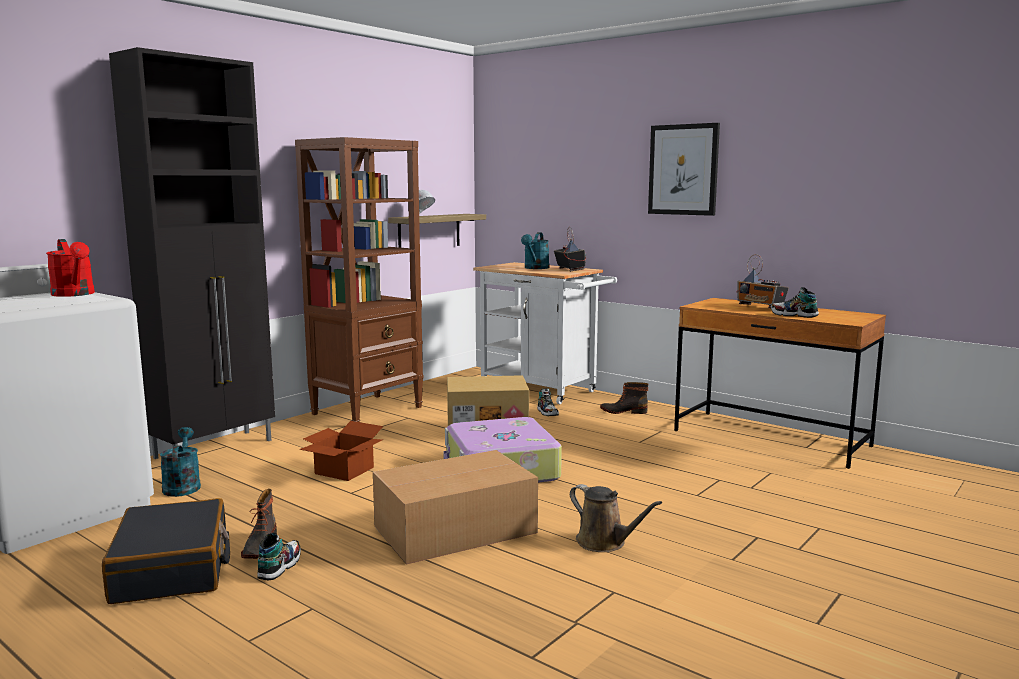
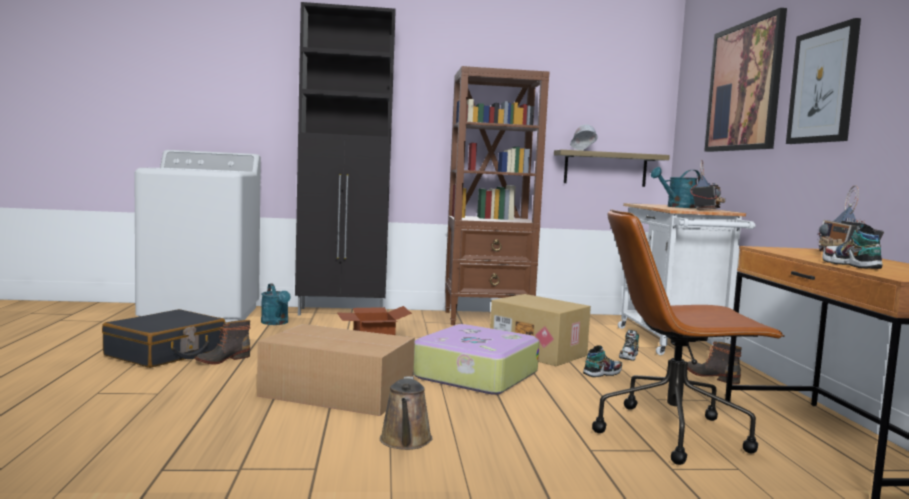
camera: 45 degrees right, 5 degrees down
red watering can [46,239,95,297] -> none
turquoise watering can [160,427,201,497] -> turquoise watering can turned 120 degrees clockwise [261,284,291,325]
shoe [257,532,301,580] -> shoe moved to [583,345,622,377]
none -> brown office chair [592,209,785,465]
none -> picture [704,8,787,152]

